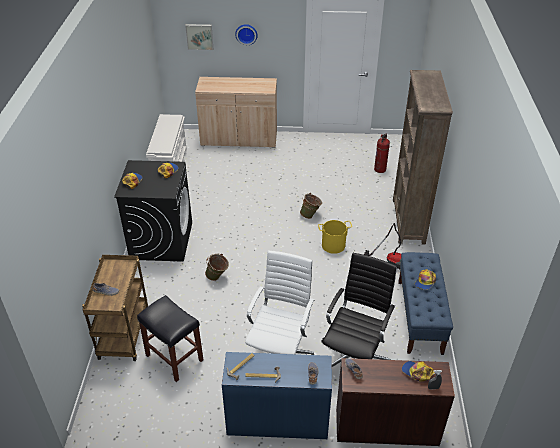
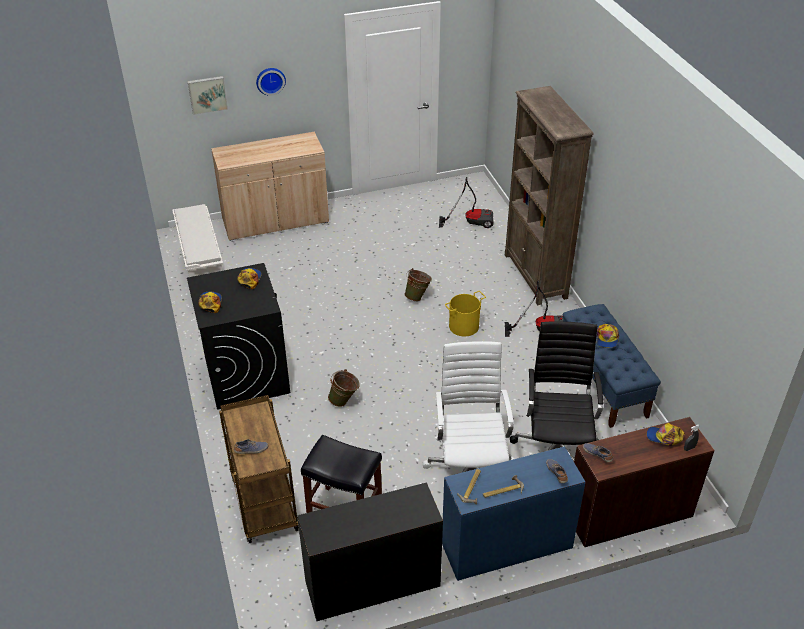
camera: 20 degrees left, 0 degrees up
fire extinguisher [374,134,390,173] -> vacuum cleaner [439,177,494,228]
none -> black desk [297,482,443,621]

